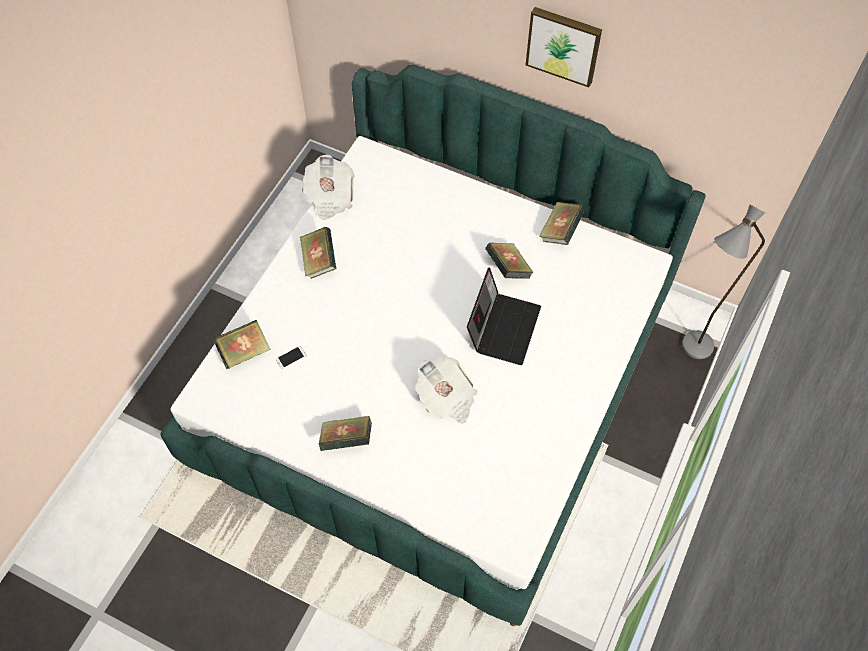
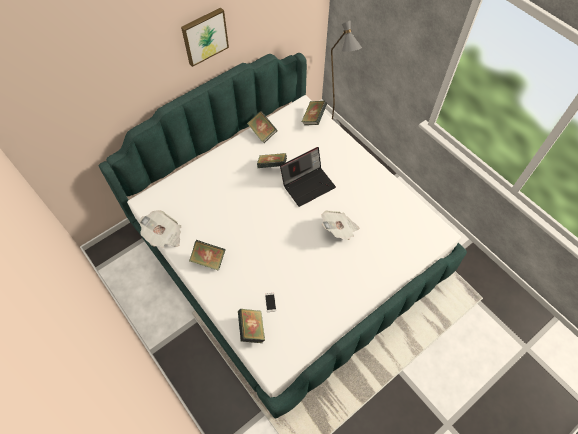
camera: 65 degrees left, 0 degrees up
book [319,416,372,451] -> book moved to [302,101,327,125]
laptop [467,267,541,365] -> laptop turned 105 degrees clockwise [280,147,336,207]

